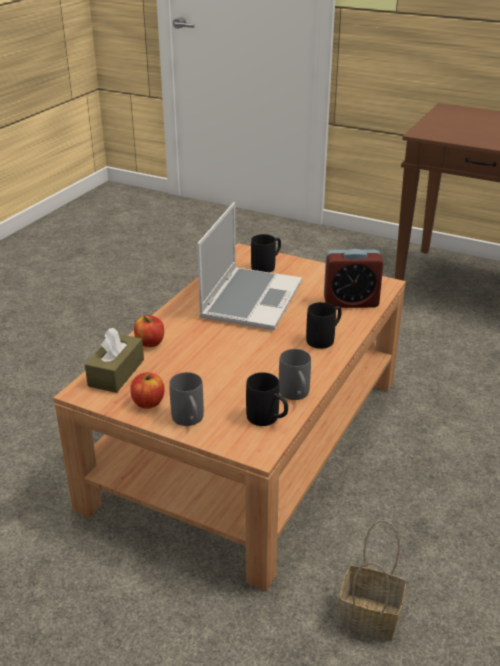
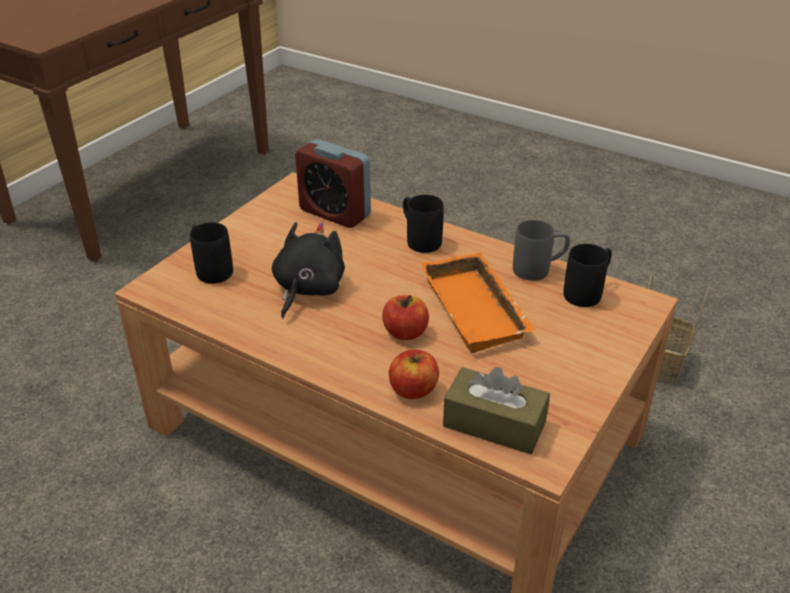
camera: 85 degrees left, 5 degrees up
apple [130,372,165,409] -> apple moved to [382,295,429,340]
grey mug [169,372,204,426] -> none
laptop [197,202,302,330] -> black plush toy [272,222,345,318]
alarm clock [324,249,384,308] -> alarm clock turned 120 degrees clockwise [295,139,371,228]
none -> orange tray [421,252,536,353]

